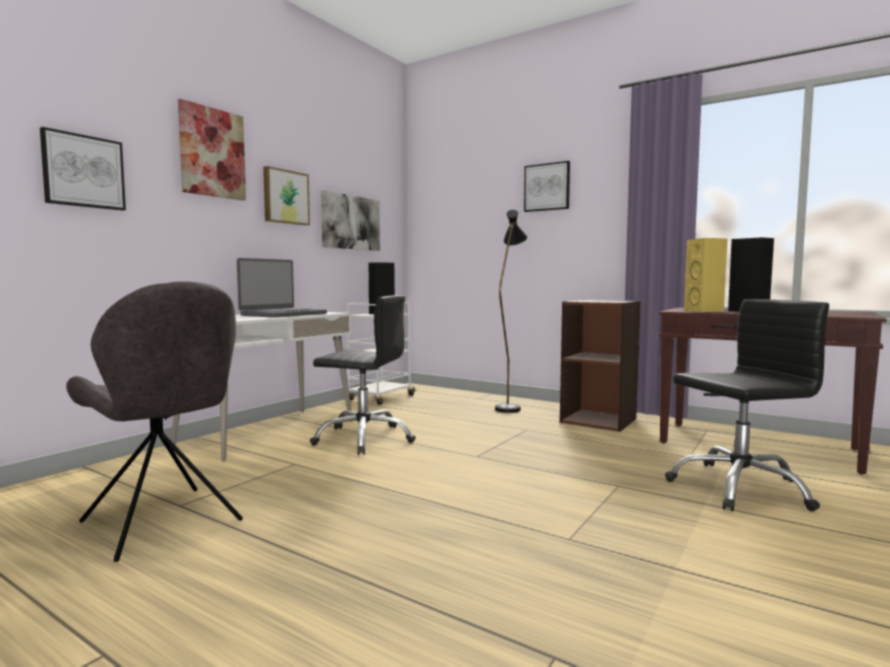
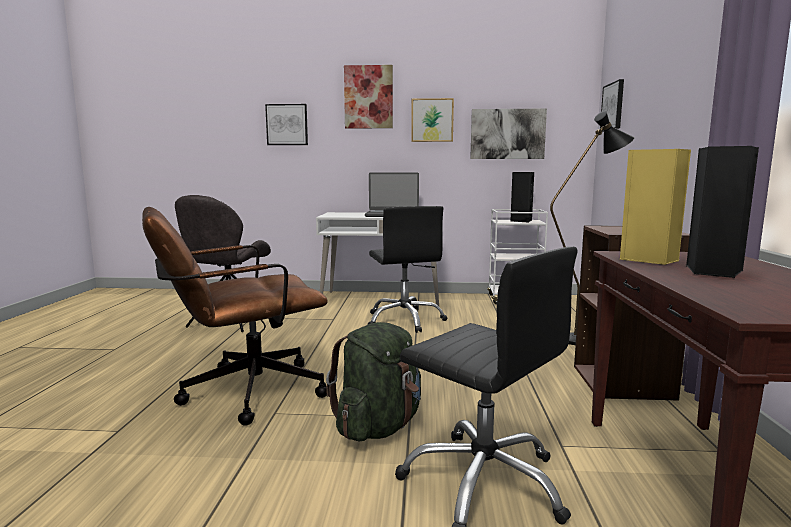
camera: 60 degrees right, 5 degrees up
picture [524,161,570,212] -> picture moved to [600,79,624,132]
none -> brown office chair [142,207,328,426]
none -> green backpack [326,322,421,442]

